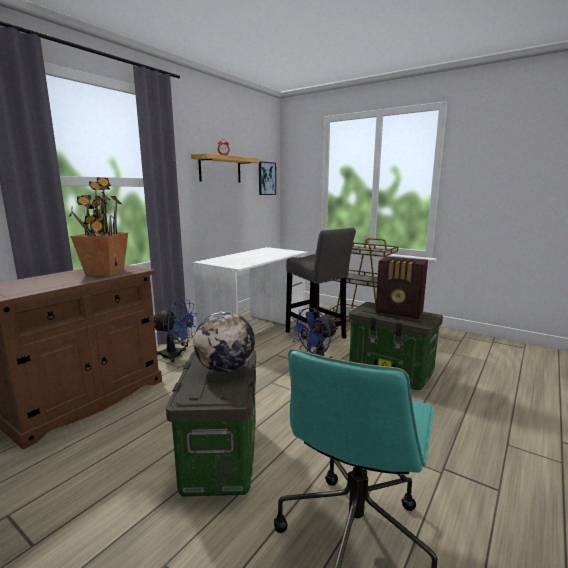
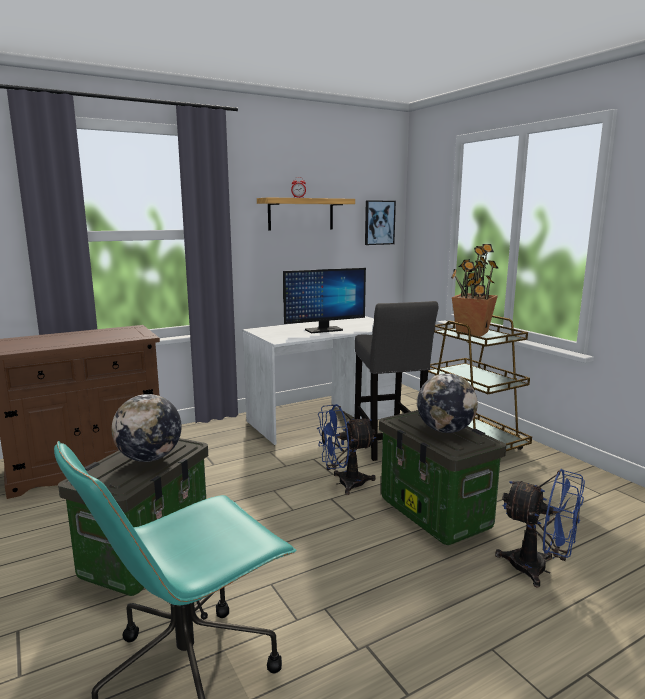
camera: 25 degrees right, 0 degrees up
potted plant [69,178,128,276] -> potted plant moved to [451,244,499,337]
blue fan [154,299,196,363] -> blue fan moved to [495,469,585,587]
radio [375,256,428,319] -> globe [417,373,478,433]
none -> monitor [283,268,366,333]

